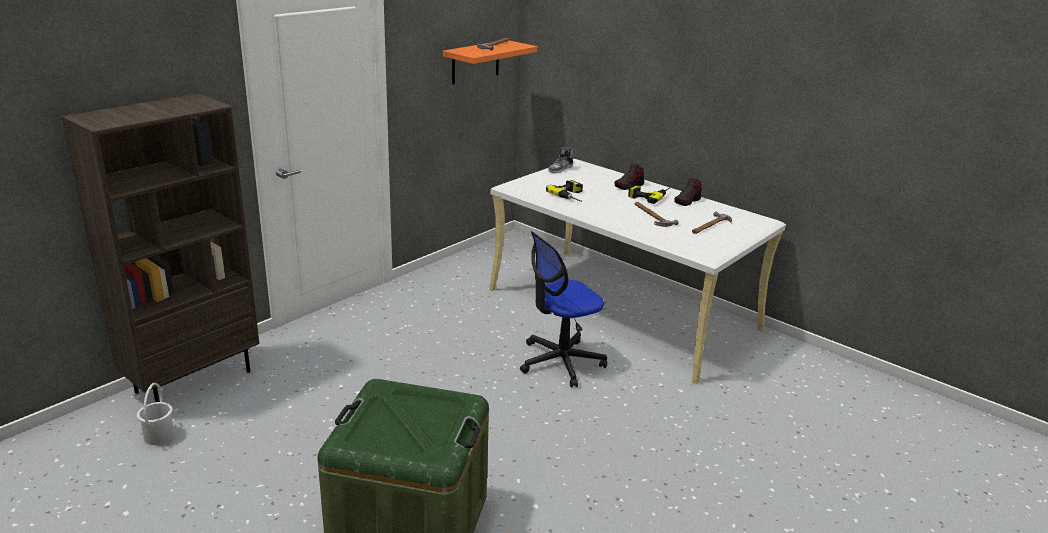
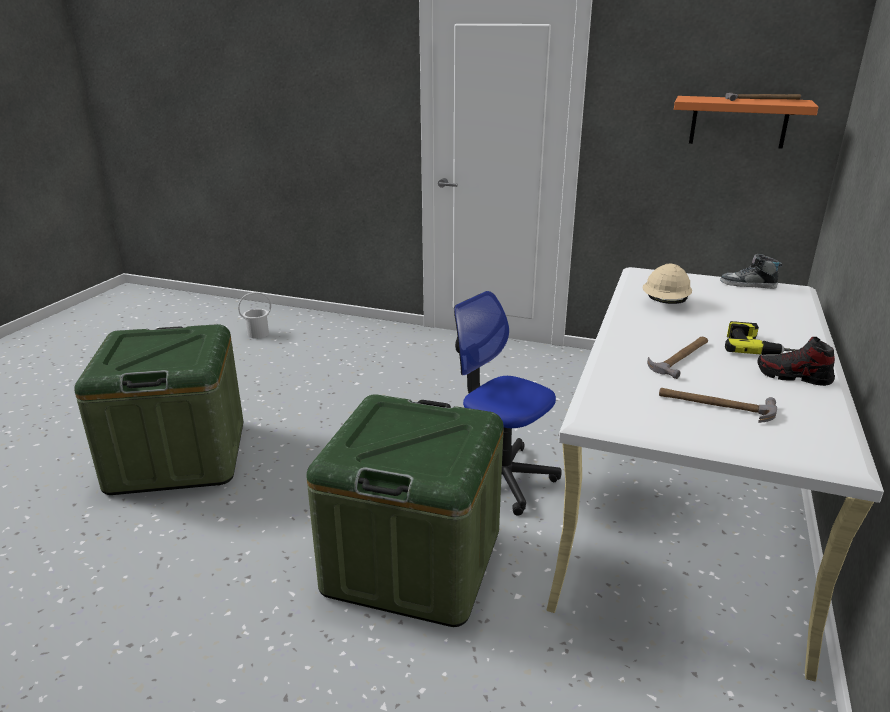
camera: 70 degrees right, 0 degrees up
brown bookcase [61,93,259,402] -> none
power drill [546,180,583,202] -> beige hard hat [642,264,692,304]
shoe [614,163,644,190] -> none
none -> green storage box [307,394,504,627]

